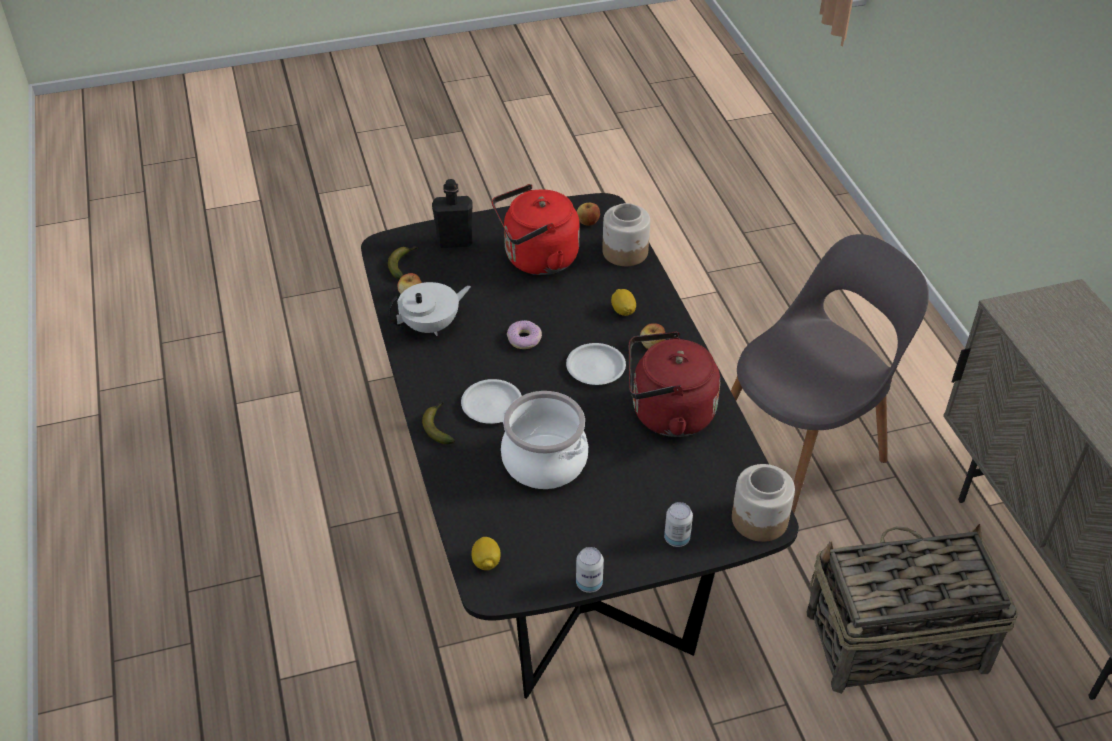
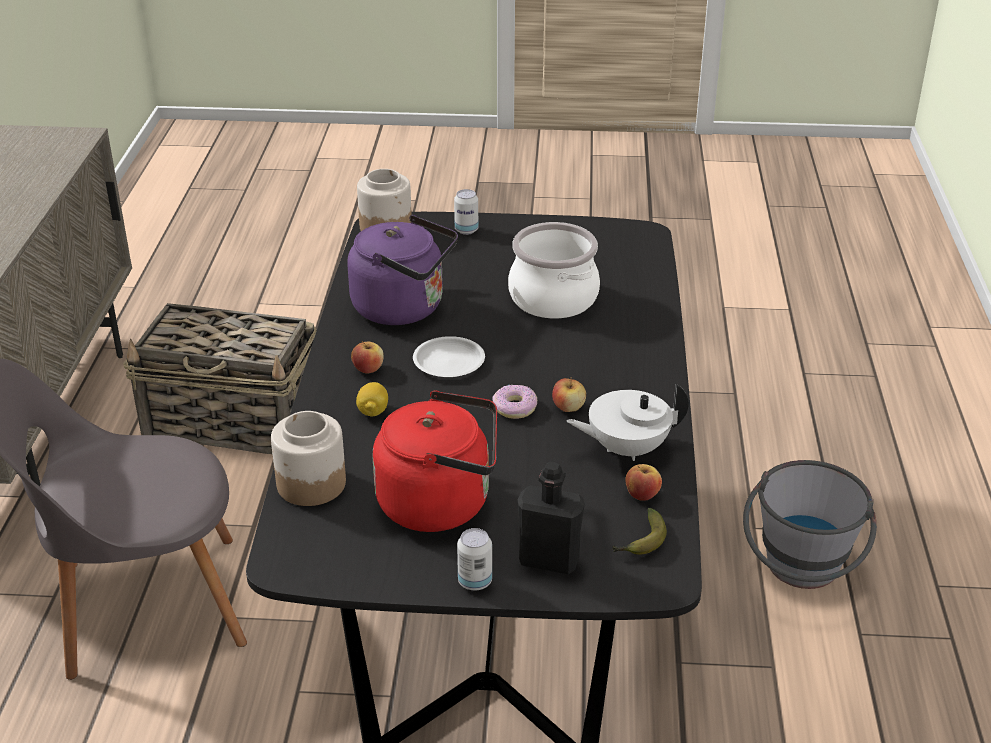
camera: 160 degrees left, 10 degrees down
banana [422,401,455,444] -> none
white plate [461,379,522,424] -> none
lemon [472,537,501,570] -> none
can [576,547,604,593] -> can moved to [457,528,492,590]
apple [577,203,600,226] -> apple moved to [552,377,586,412]
red kettle [629,332,720,437] -> purple kettle [347,215,458,325]
none -> grey bucket [743,460,877,589]

